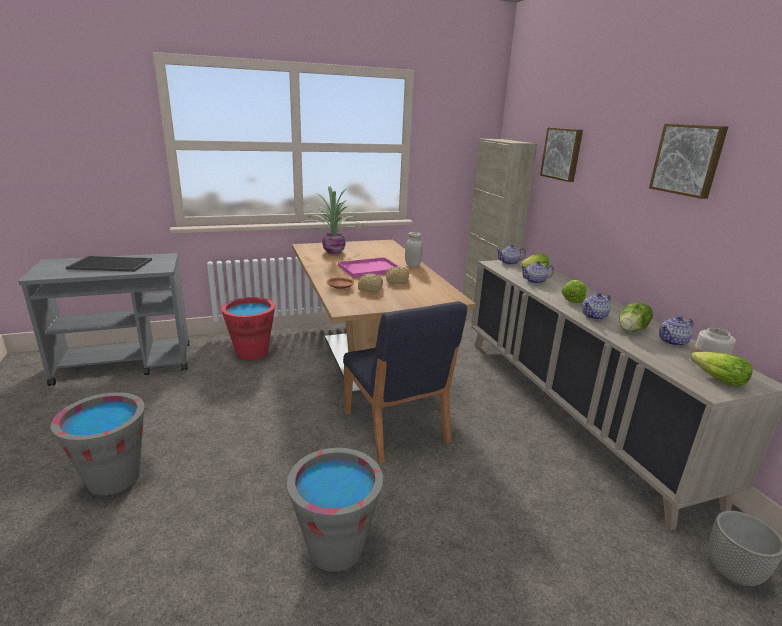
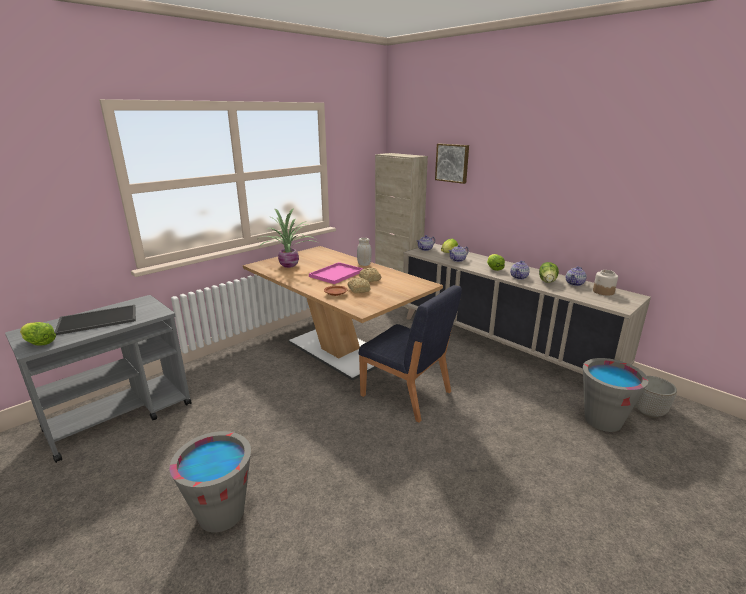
camera: 25 degrees left, 0 degrees up
red bucket [221,297,275,360] -> none
grey bucket [287,448,383,572] -> grey bucket moved to [583,358,648,432]
picture [649,124,728,199] -> none
lettuce [691,352,753,387] -> lettuce moved to [20,322,56,346]

